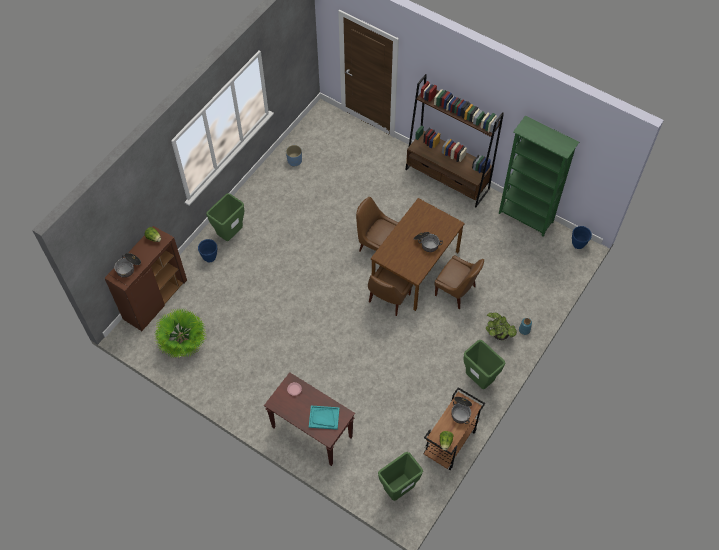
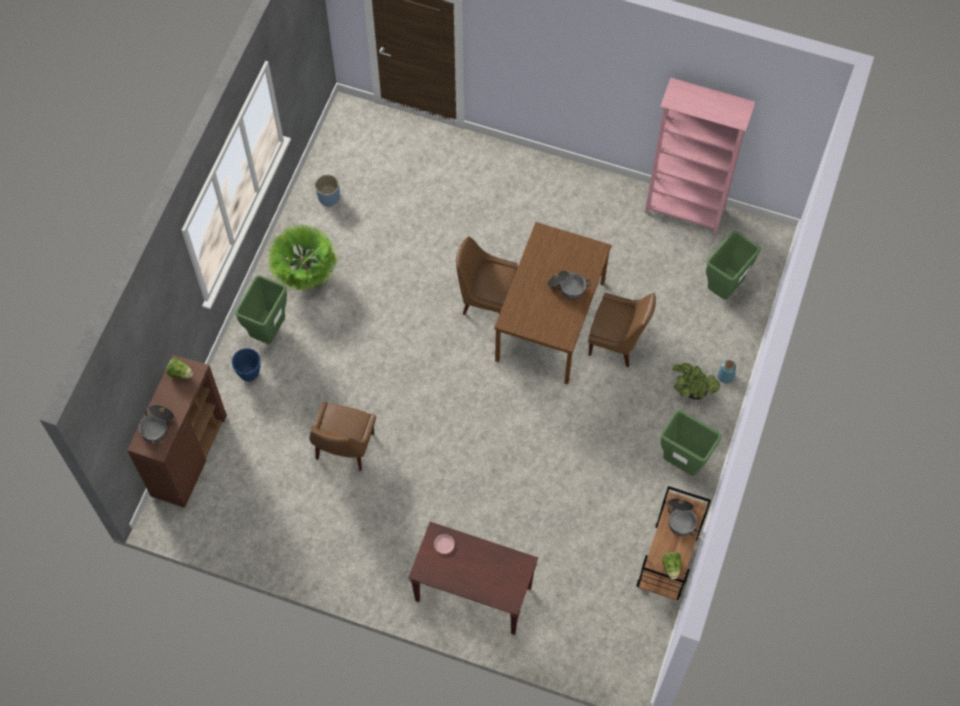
camera: 15 degrees left, 5 degrees up
potted plant [154,309,206,358] -> potted plant moved to [267,224,339,293]
turquoise tray [309,406,340,430] -> none
brown chair [368,266,413,316] -> brown chair moved to [309,402,376,471]
green trash can [378,452,423,501] -> green trash can moved to [706,231,761,300]
brown bookcase [405,74,504,207] -> none
green bookcase [499,116,579,237] -> pink bookcase [645,78,756,234]
blue planter [572,226,592,249] -> none

